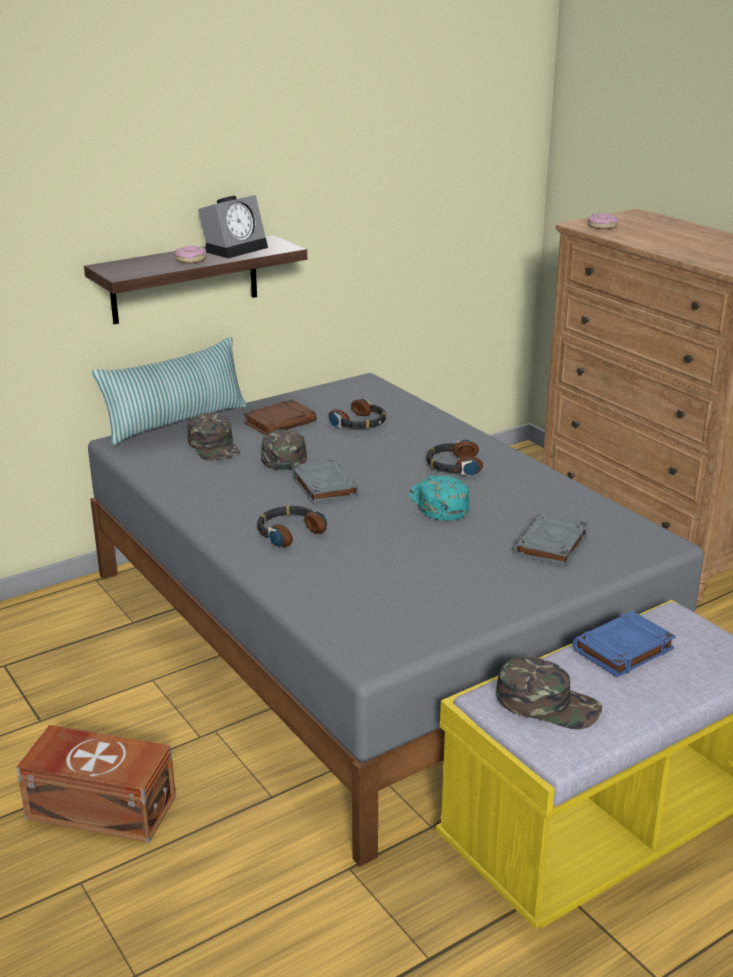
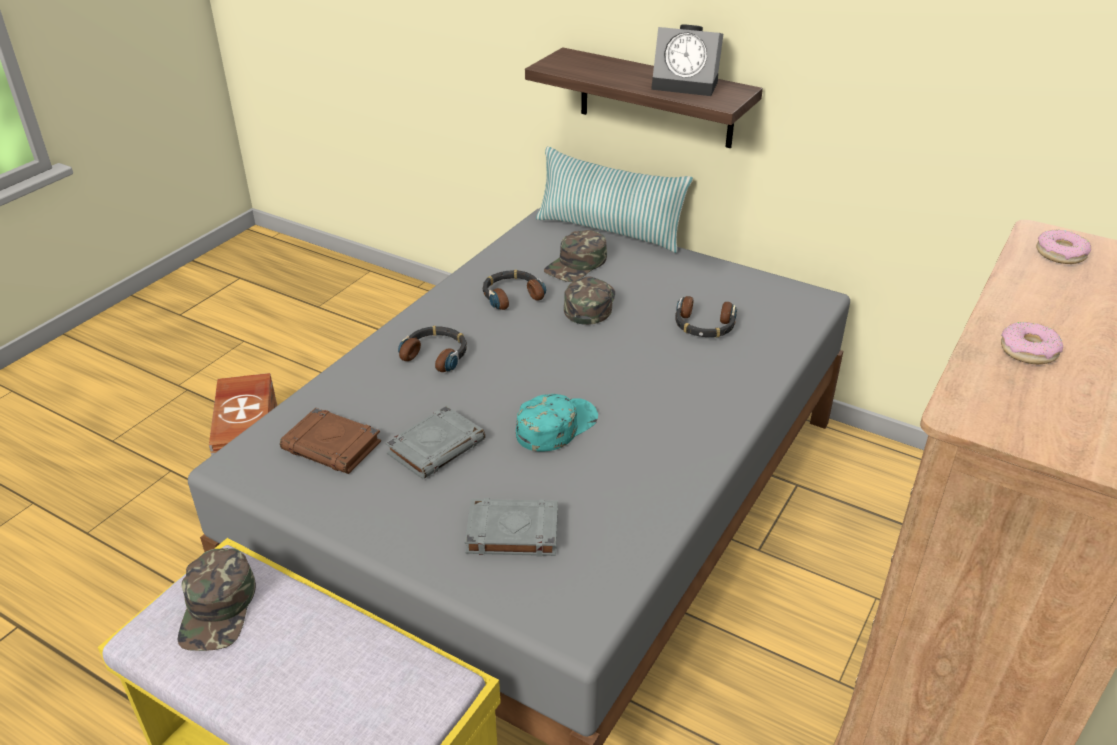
camera: 65 degrees right, 10 degrees up
donut [174,245,206,264] -> donut moved to [1001,322,1063,364]
brown book [244,399,316,435] -> brown book moved to [280,408,381,474]
green cap [261,429,307,470] -> green cap turned 45 degrees counterclockwise [564,277,615,325]
grey book [291,459,359,504] -> grey book moved to [385,406,485,479]
headphones [426,439,483,476] -> headphones moved to [483,270,546,310]
blue book [573,611,676,677] -> none

